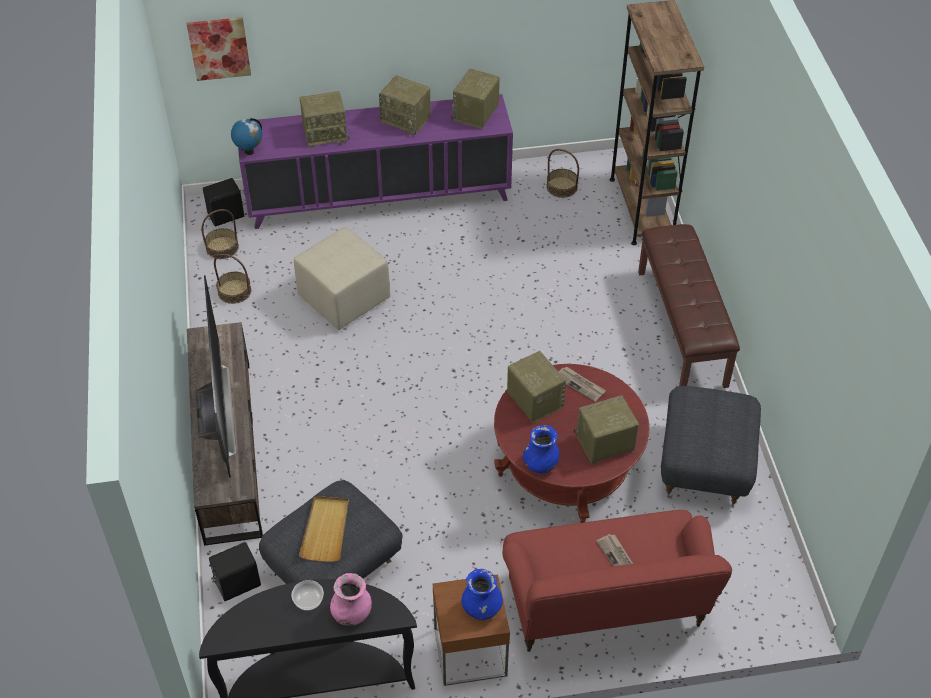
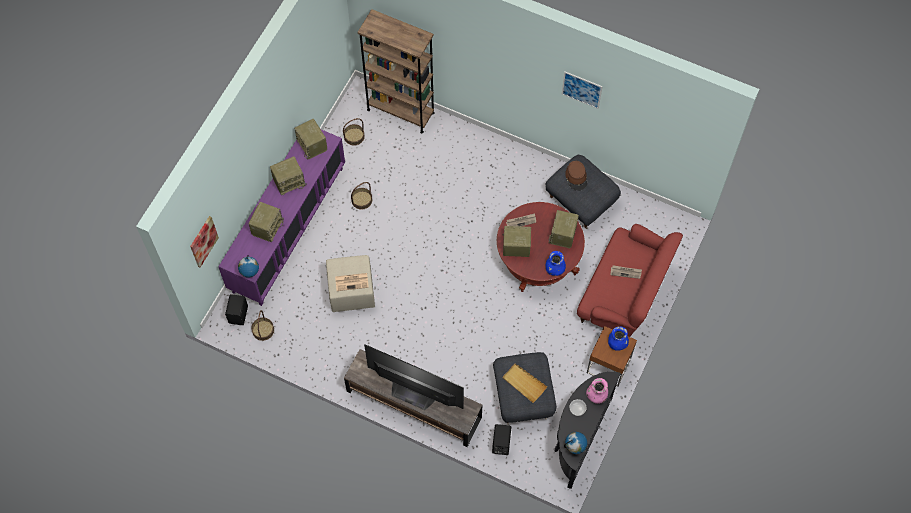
camera: 55 degrees left, 15 degrees up
basket [214,254,251,304] -> basket moved to [351,182,372,210]
brown bench [638,224,740,388] -> none
none -> newspaper [335,273,369,291]
none -> picture [562,72,603,109]
none -> globe [564,432,587,454]
none -> brown hat [565,161,588,191]

